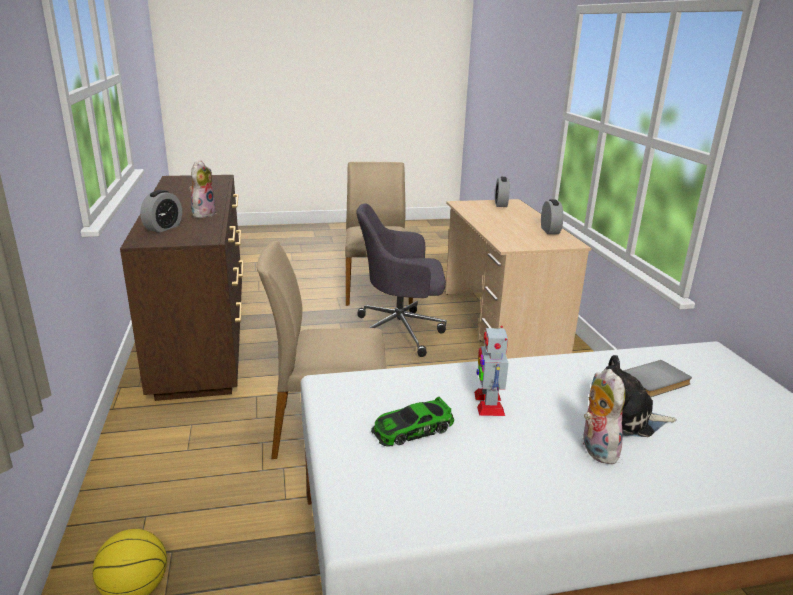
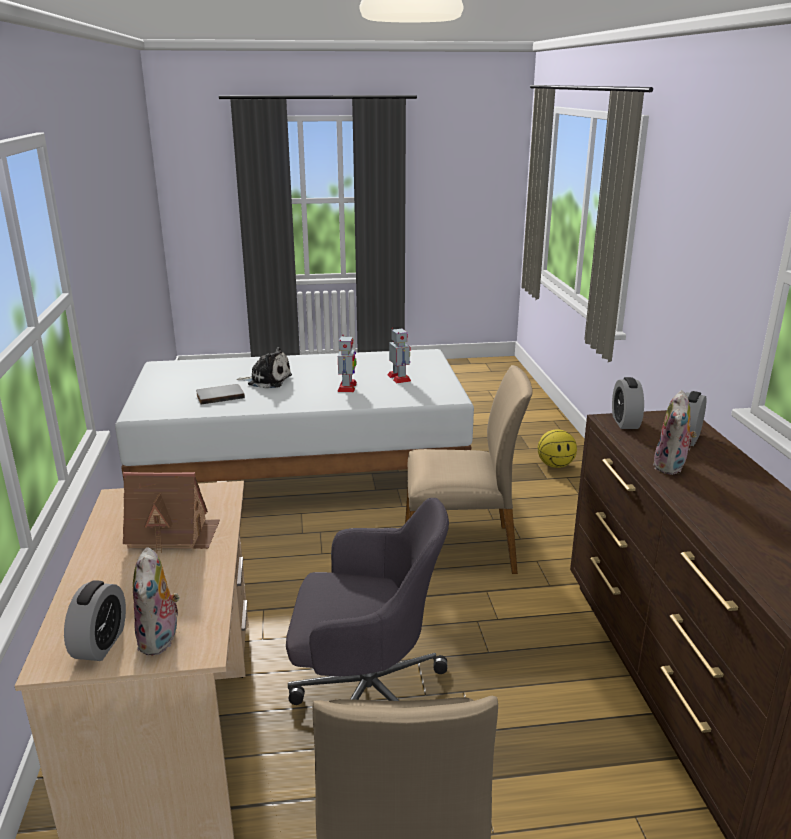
camera: 175 degrees left, 0 degrees up
toy car [371,397,454,447] -> toy robot [387,328,411,383]
alarm clock [541,199,563,234] -> alarm clock moved to [612,377,644,429]
plush toy [582,369,625,465] -> plush toy moved to [133,547,180,655]
none -> toy house [123,472,220,553]

